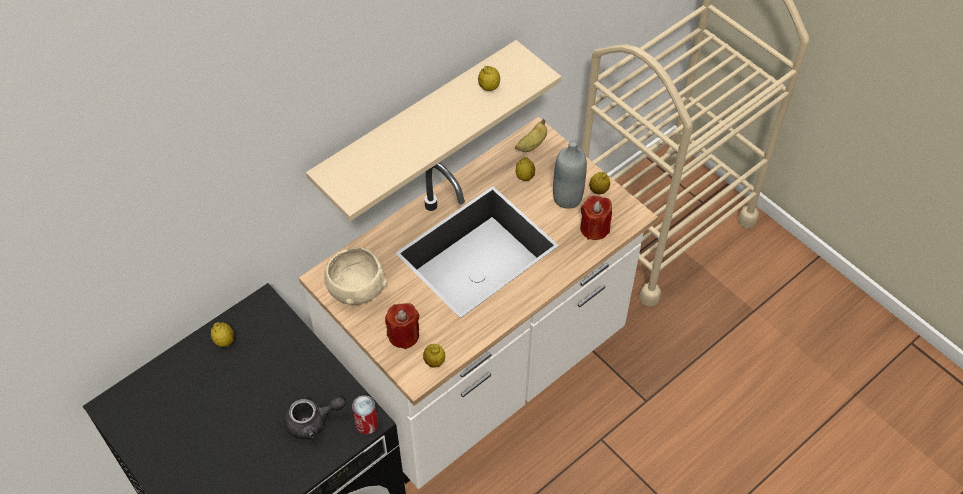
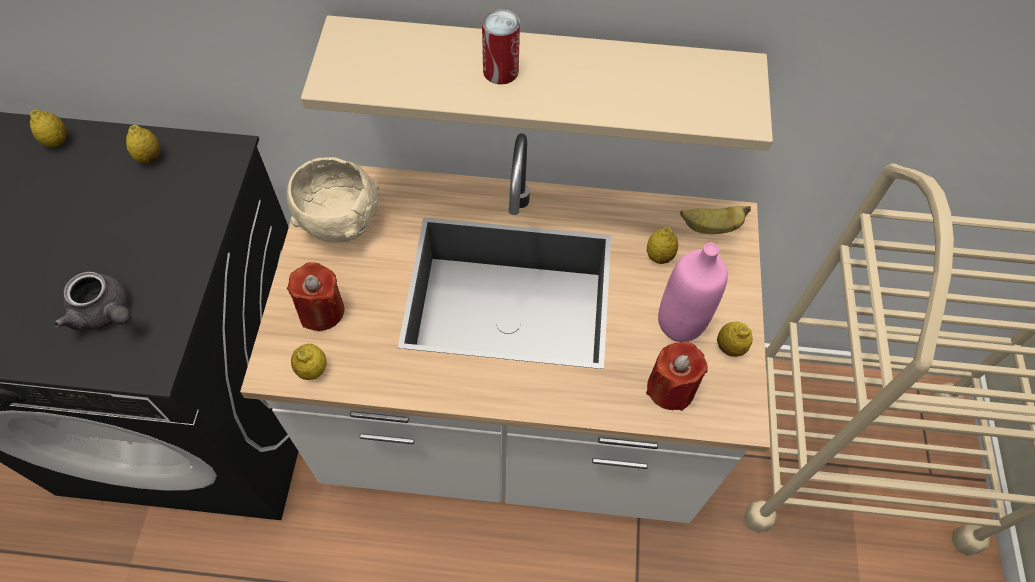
camera: 45 degrees right, 5 degrees up
can [352,395,378,434] -> can moved to [482,9,520,85]
lemon [478,66,500,91] -> lemon moved to [30,109,68,147]
grey bottle [553,140,587,209] -> pink bottle [658,243,728,342]

